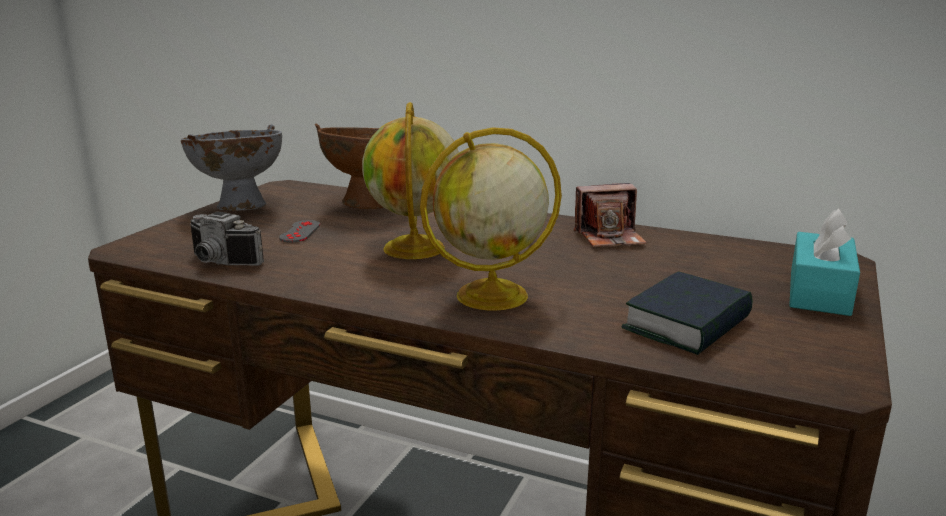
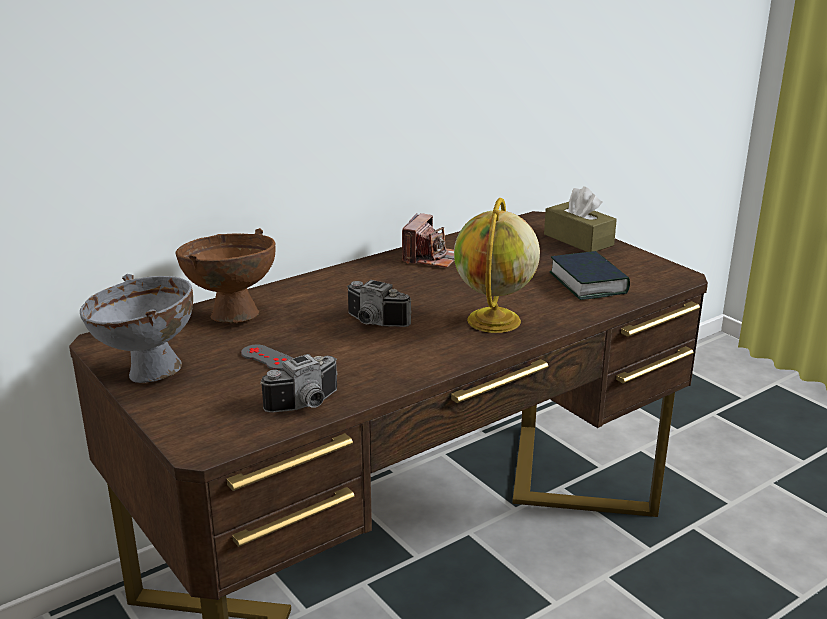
camera: 60 degrees left, 5 degrees up
globe [362,102,459,259] -> camera [347,280,411,327]
turquoise tissue box [789,208,860,316] -> brown tissue box [544,186,617,252]

